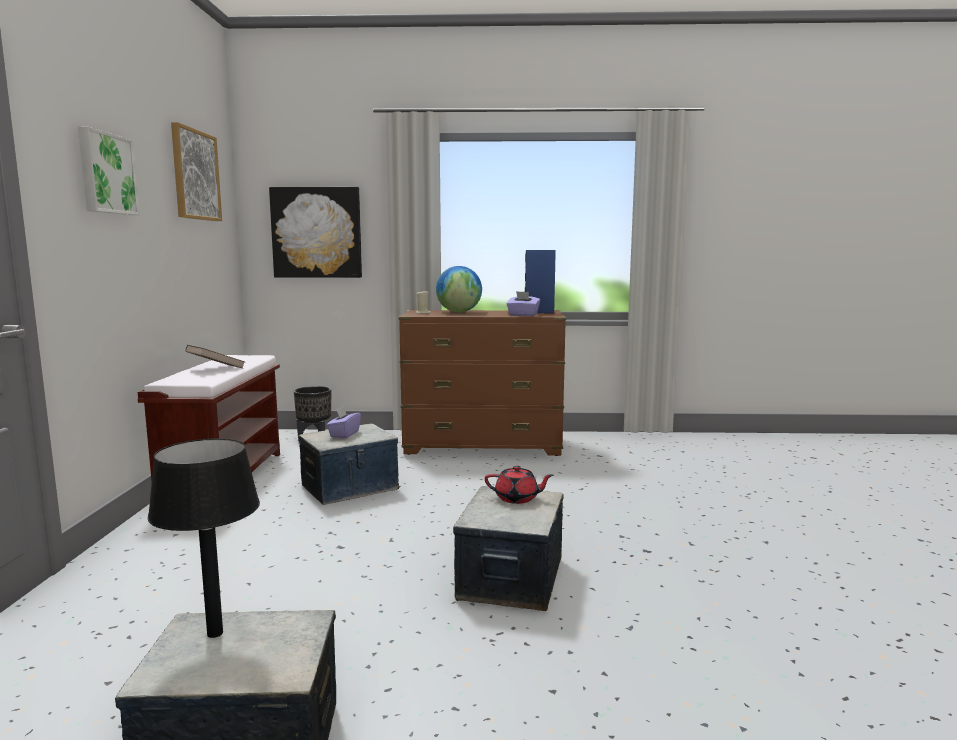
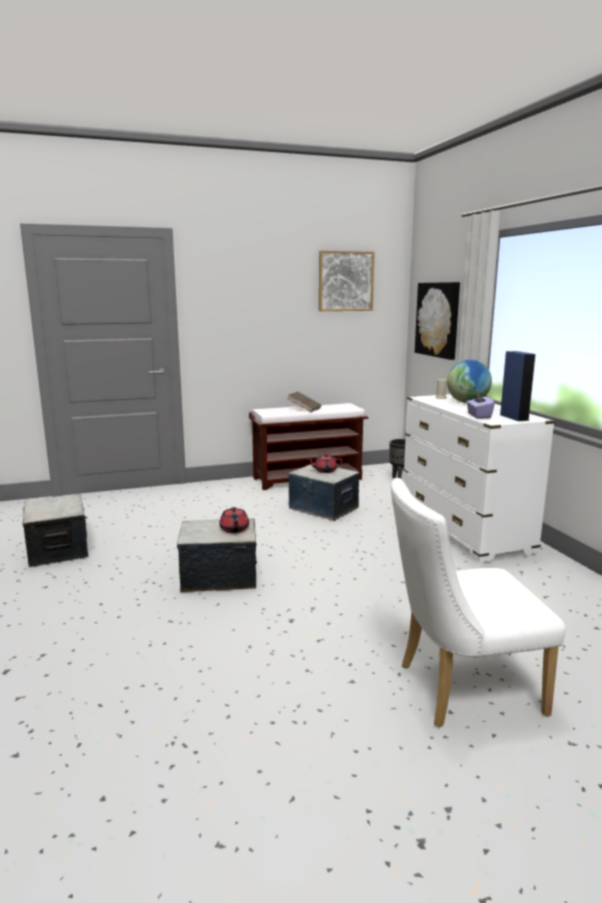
camera: 70 degrees right, 5 degrees up
picture [78,127,140,215] -> none
black table lamp [148,438,260,638] -> none
purple tissue box [326,406,361,438] -> red teapot [307,454,343,473]
brown dresser [399,310,566,456] -> white dresser [403,394,555,563]
none -> white chair [391,478,566,727]

